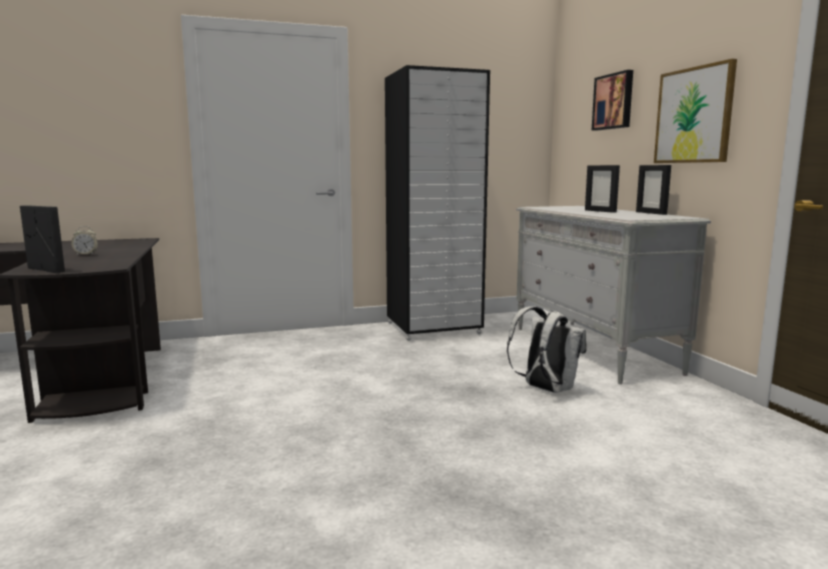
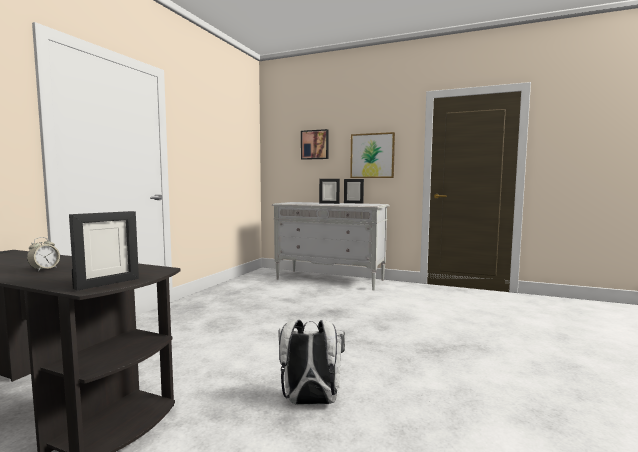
camera: 50 degrees left, 5 degrees down
picture frame [20,205,65,273] -> picture frame turned 150 degrees clockwise [69,211,139,291]
wardrobe [385,65,490,341] -> none
white backpack [507,306,586,393] -> white backpack moved to [278,319,345,405]

